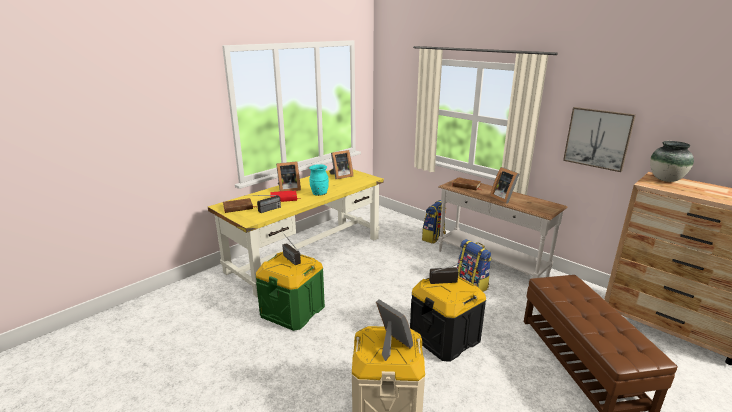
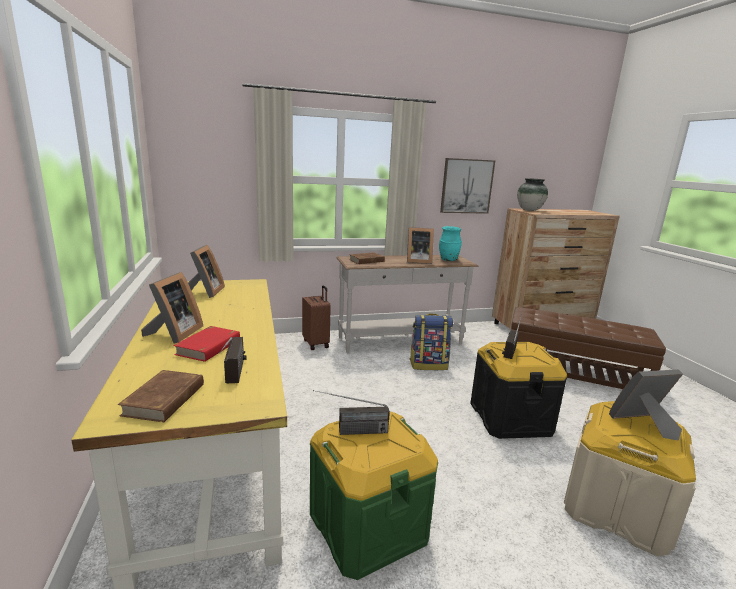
camera: 60 degrees left, 5 degrees down
turquoise vase [309,164,329,196] -> turquoise vase moved to [439,226,462,261]
backpack [422,200,446,244] -> brown suitcase [302,285,331,350]

